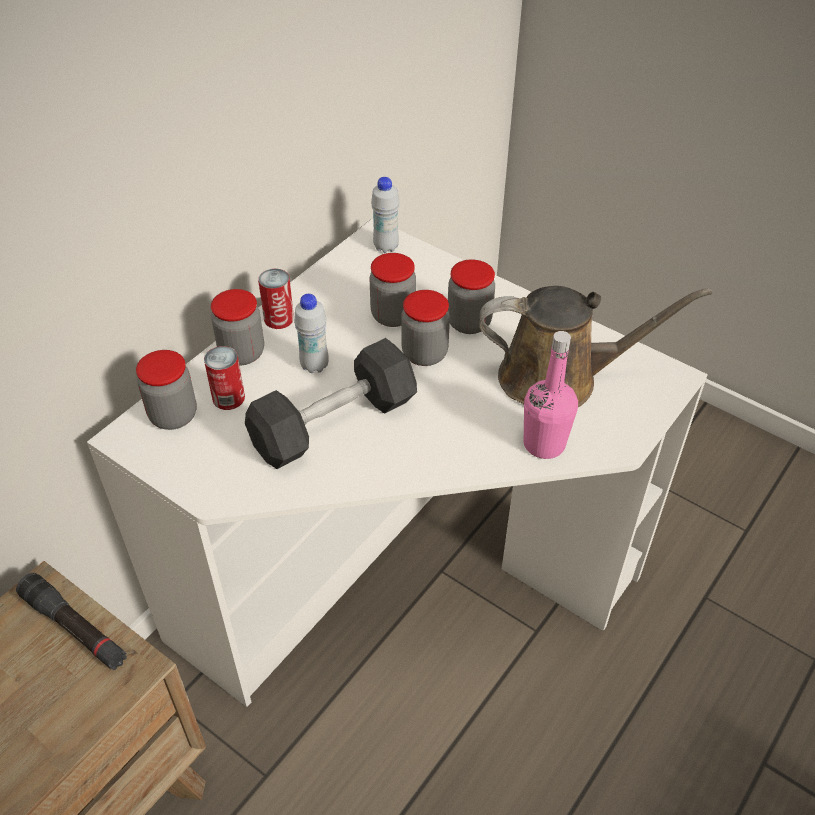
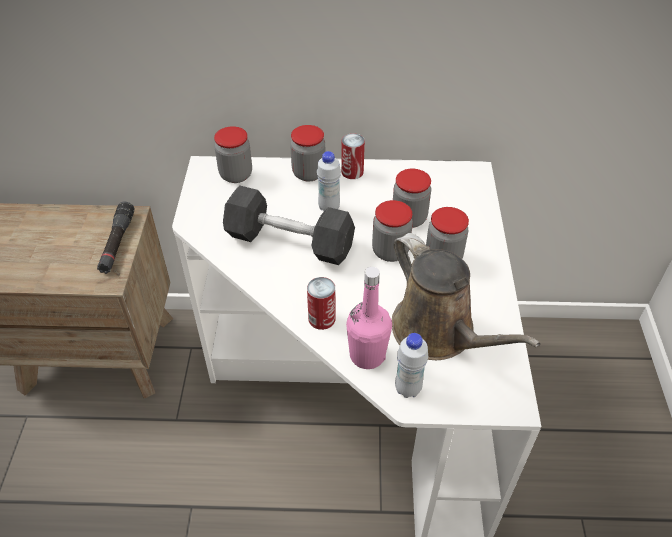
camera: 55 degrees right, 0 degrees up
can [204,346,245,410] -> can moved to [307,277,335,330]
white bottle [371,177,400,253] -> white bottle moved to [395,333,428,398]

